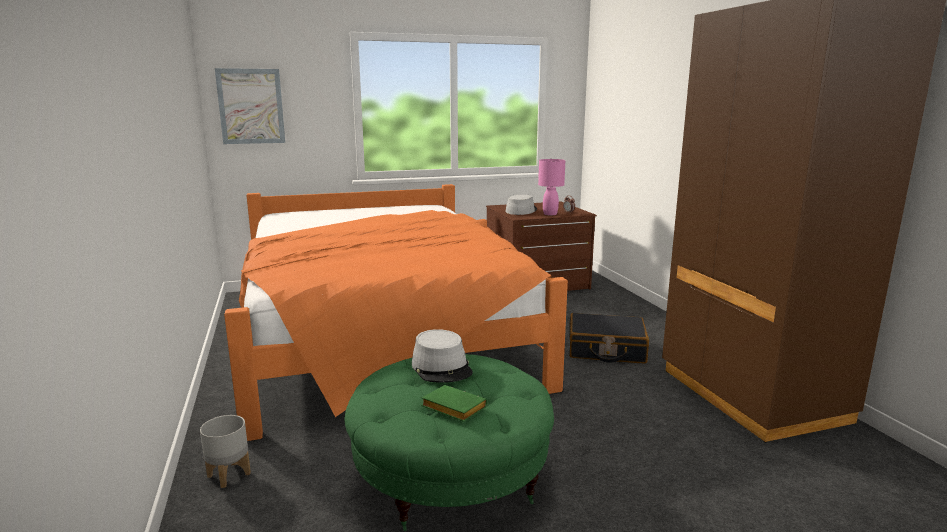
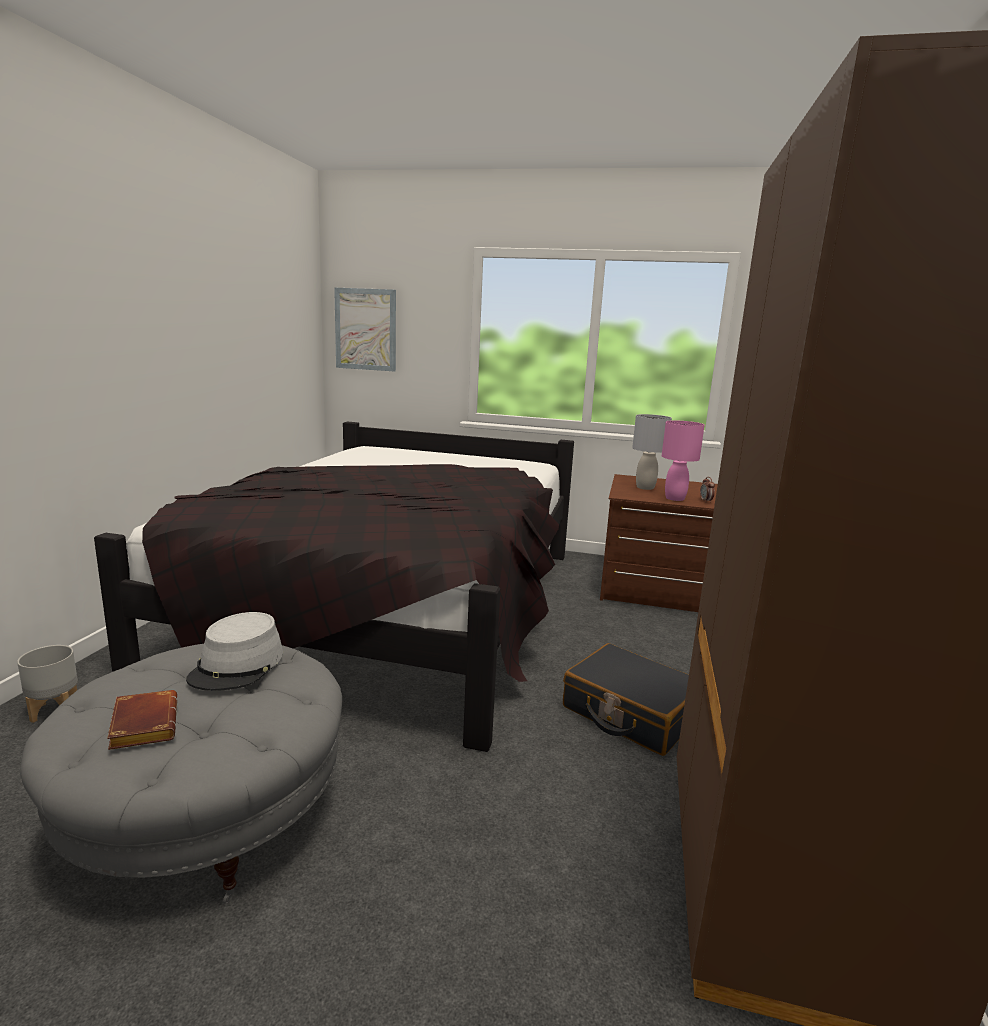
camera: 30 degrees right, 0 degrees up
orange bed [224,184,568,441] -> black bed [94,422,574,752]
green ottoman [345,354,554,531] -> grey ottoman [20,644,342,904]
green book [421,385,487,422] -> brown book [107,690,177,750]
grey hat [505,194,537,215] -> grey table lamp [632,414,672,490]

